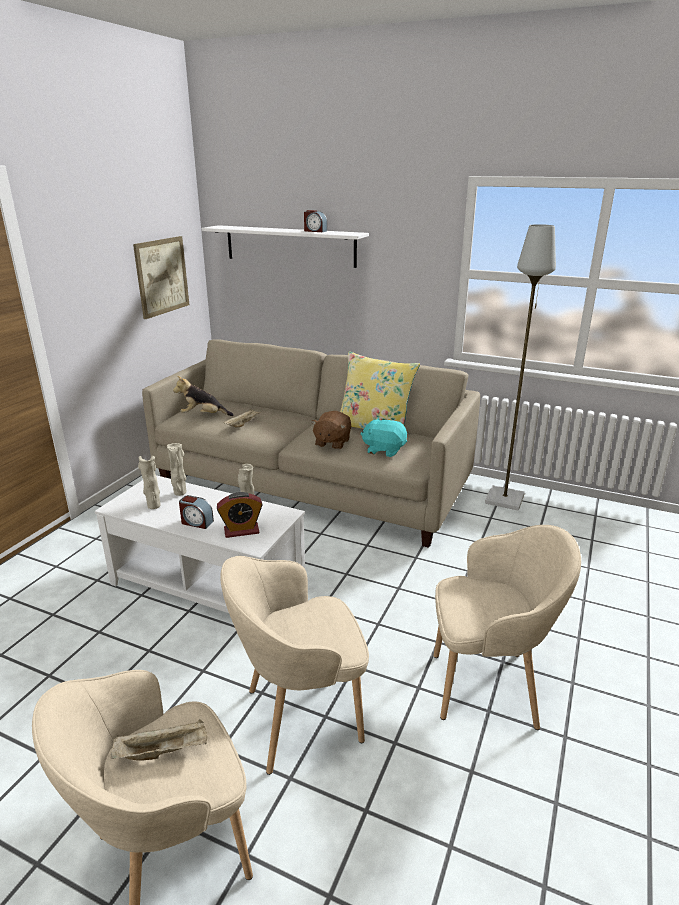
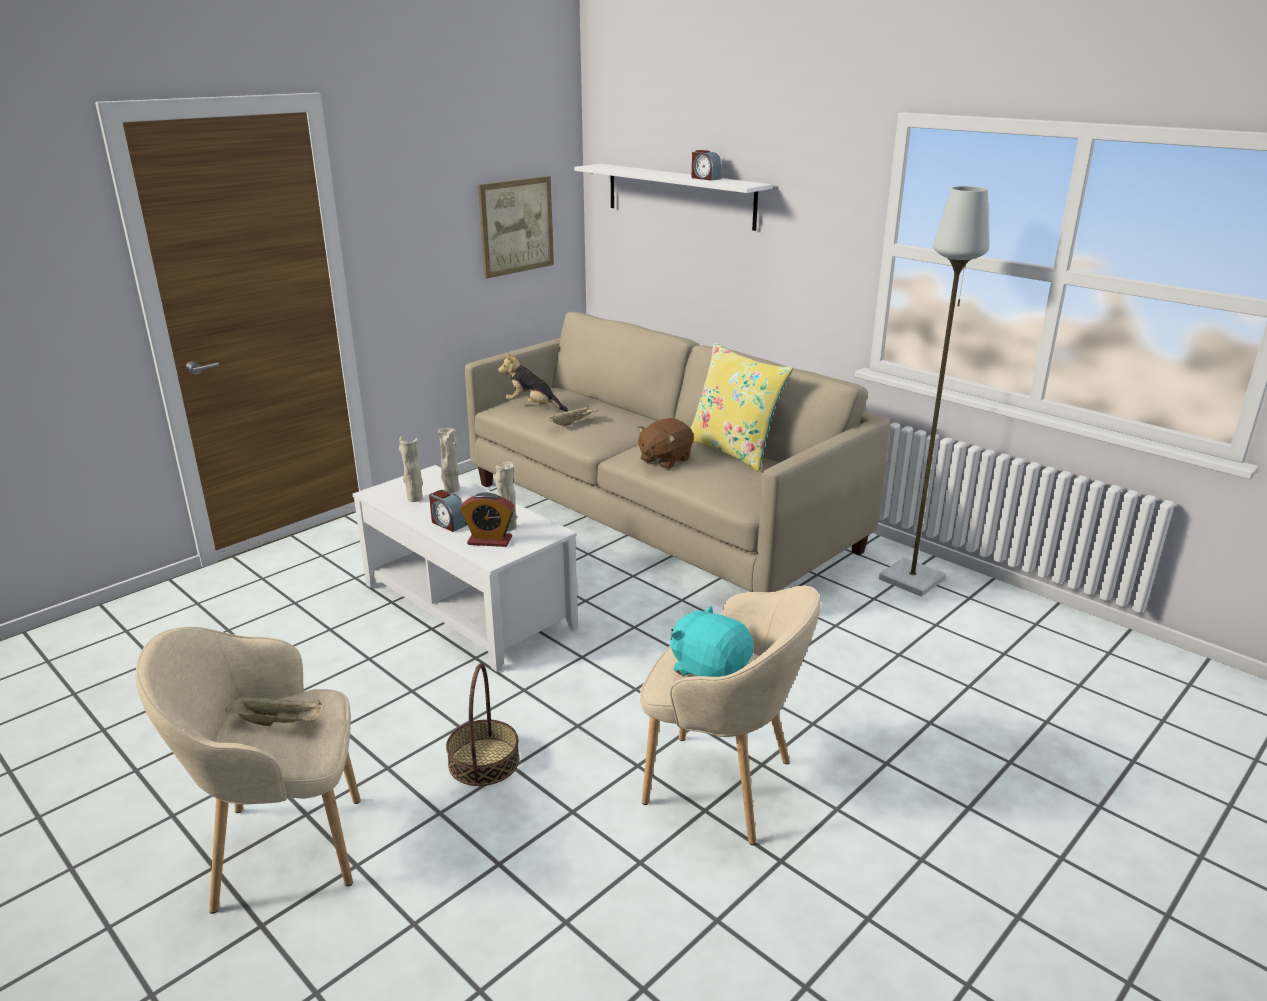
camera: 20 degrees right, 0 degrees up
beige armchair [220,556,369,775] -> basket [446,663,520,786]
turquoise plush toy [361,418,407,457] -> turquoise plush toy moved to [670,605,754,677]

